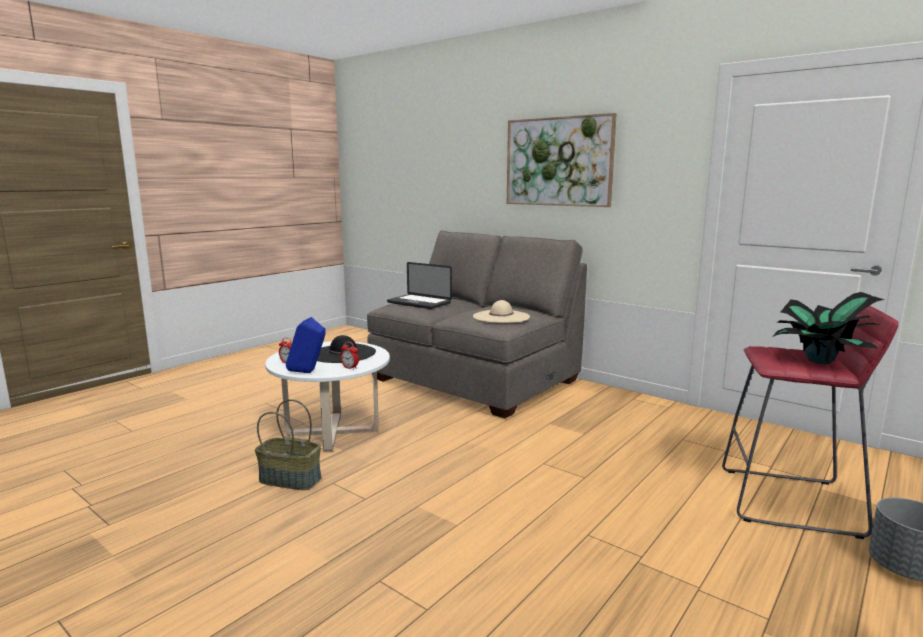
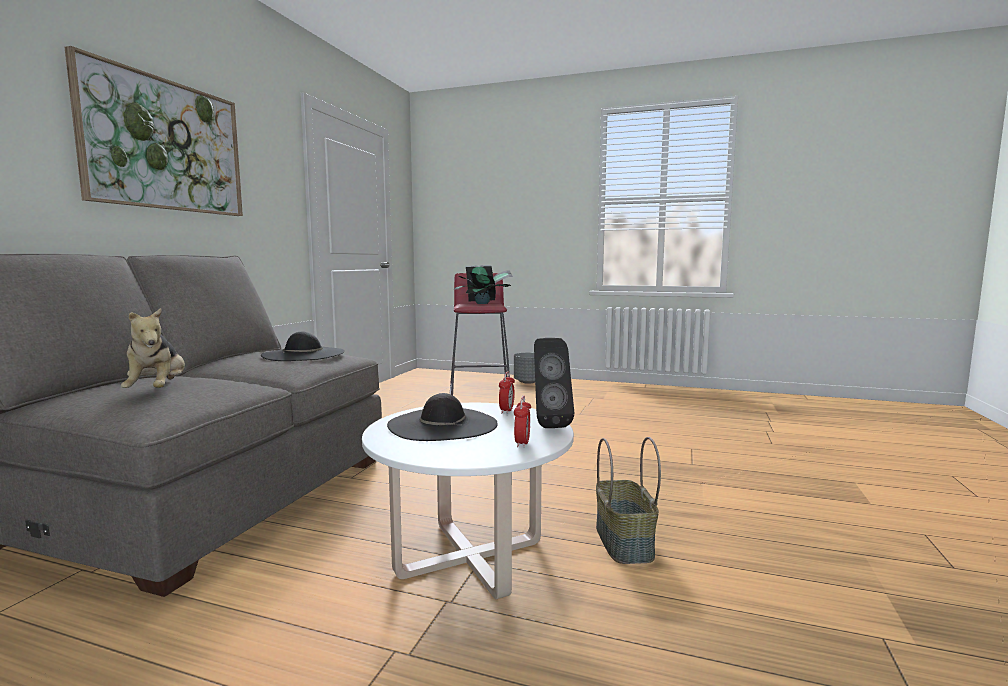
camera: 110 degrees left, 5 degrees down
blue speaker [286,317,326,373] -> black speaker [534,338,574,428]
laptop [387,262,452,309] -> plush toy [121,308,185,388]
beige hat [473,300,530,323] -> black hat [261,332,345,361]

